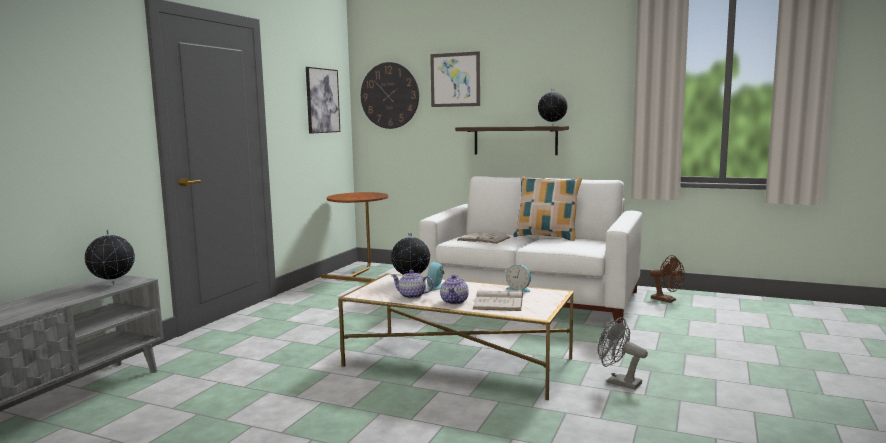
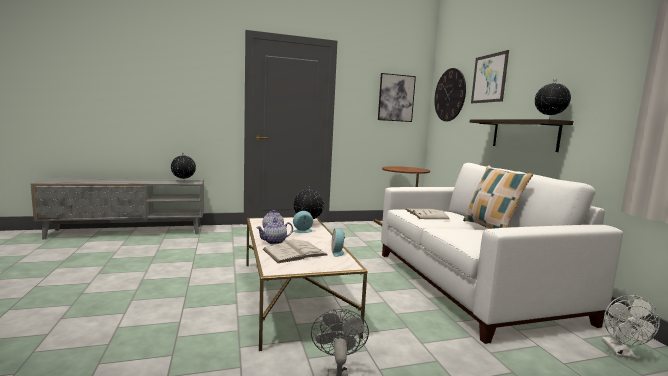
camera: 50 degrees right, 0 degrees up
brown fan [650,255,685,303] -> white fan [602,295,660,359]

